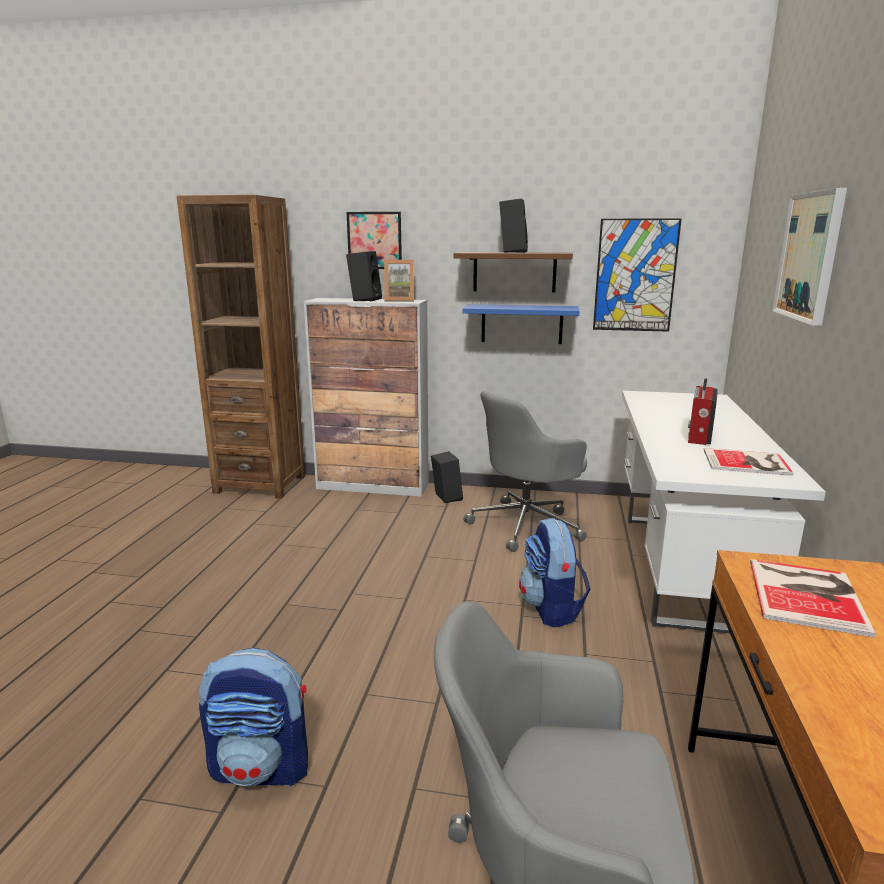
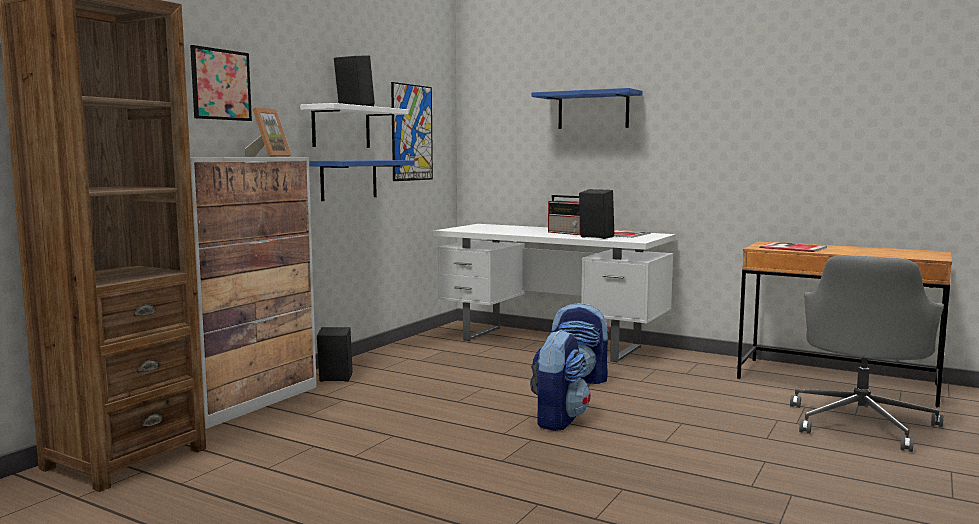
camera: 70 degrees left, 10 degrees down
backpack [199,648,308,787] -> backpack moved to [530,330,591,431]
black speaker [346,251,382,301] -> black speaker moved to [579,189,614,239]
brown shelf [453,252,573,293] -> white shelf [300,103,408,148]
grey office chair [463,391,587,552] -> none
picture [772,188,847,326] -> blue shelf [532,88,643,129]

